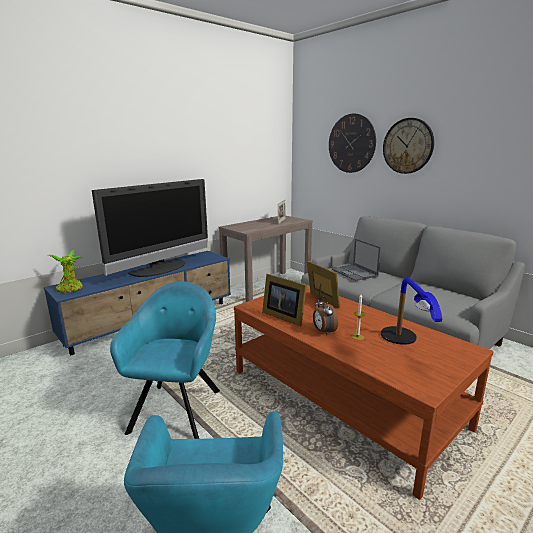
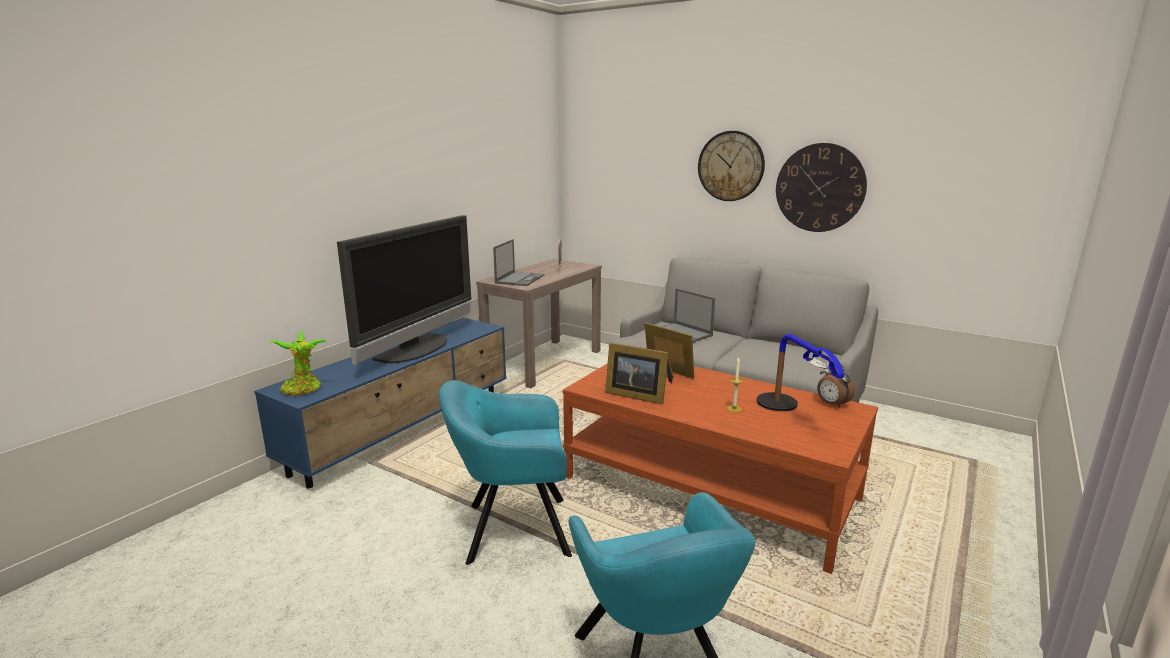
camera: 15 degrees left, 0 degrees up
turquoise armchair [110,281,220,439] -> turquoise armchair turned 90 degrees counterclockwise [439,380,572,565]
alarm clock [313,296,338,335] -> alarm clock moved to [817,364,855,408]
wall clock [329,114,376,173] -> wall clock moved to [776,143,867,232]
none -> laptop [493,239,544,286]

